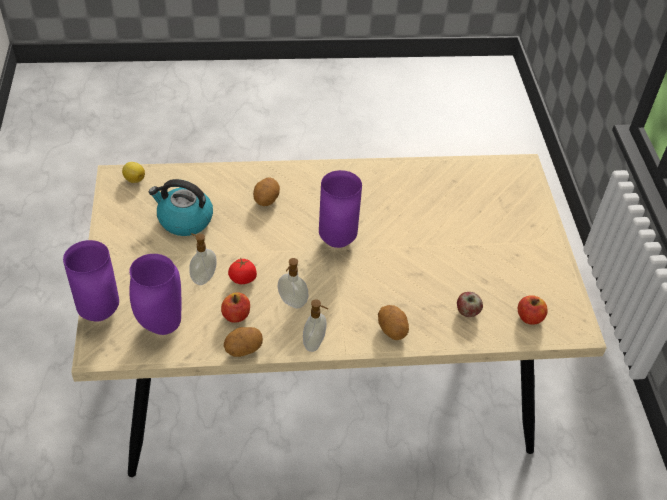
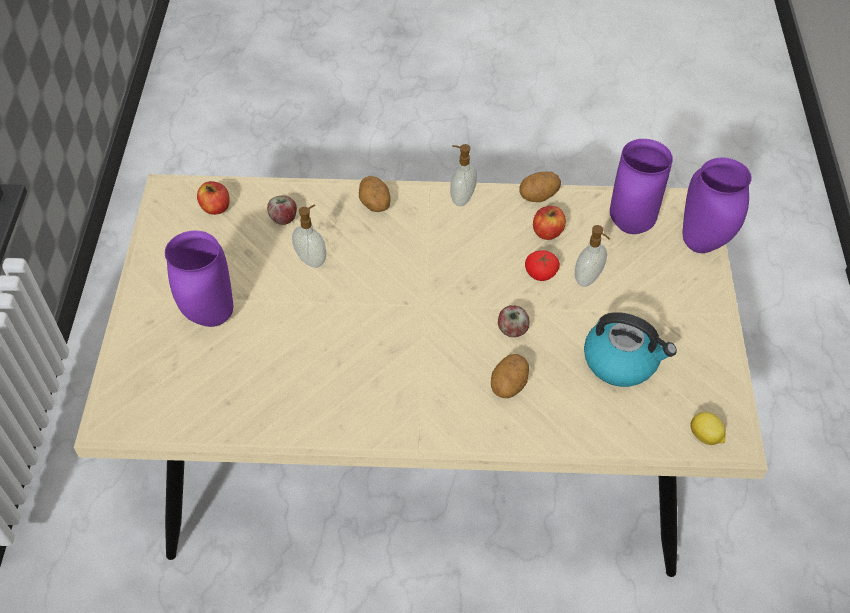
camera: 170 degrees left, 5 degrees up
soap dispenser [278,258,308,308] -> soap dispenser moved to [292,204,326,268]
purple vase [319,170,362,248] -> purple vase moved to [165,231,233,327]
none -> apple [498,305,530,337]

